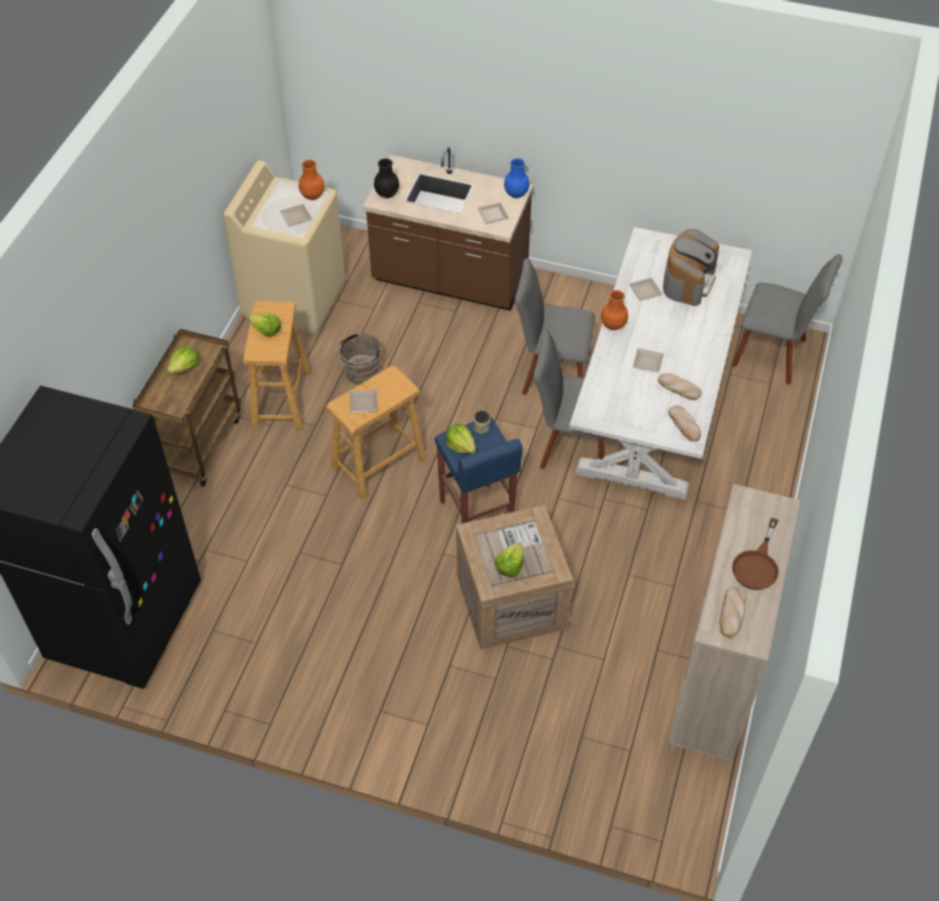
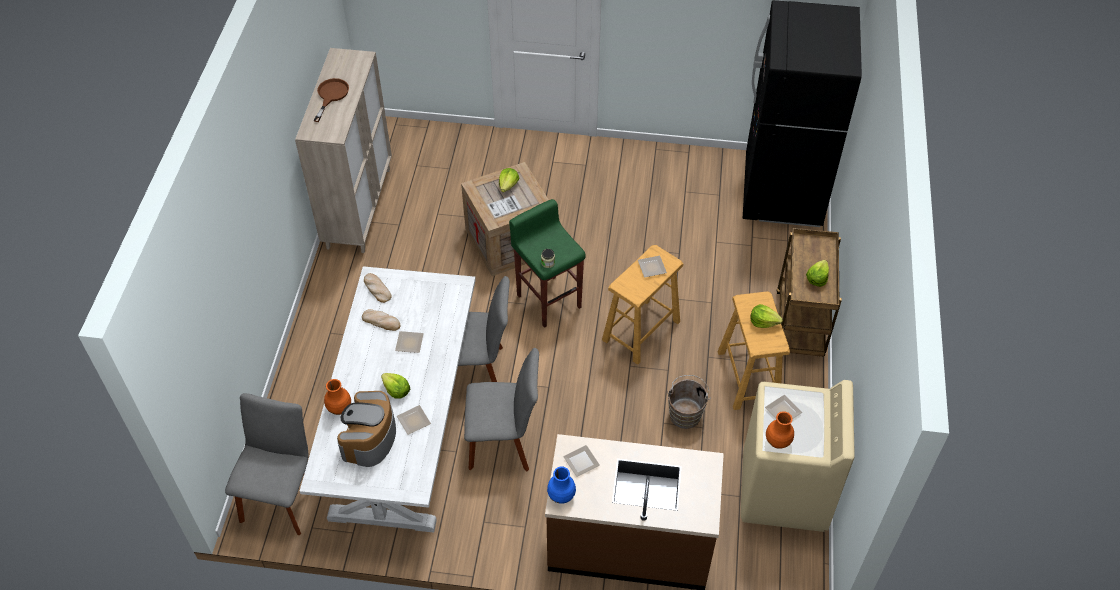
camera: 170 degrees right, 0 degrees up
black vase [374,159,399,198] -> none
blue stool [435,418,523,524] -> green stool [509,199,586,328]
lettuce [446,424,476,454] -> lettuce moved to [381,373,410,399]
orange vase [601,290,628,330] -> orange vase moved to [324,379,351,415]
bread [719,587,746,638] -> none
grey chair [732,254,842,385] -> grey chair turned 90 degrees clockwise [225,393,309,535]

